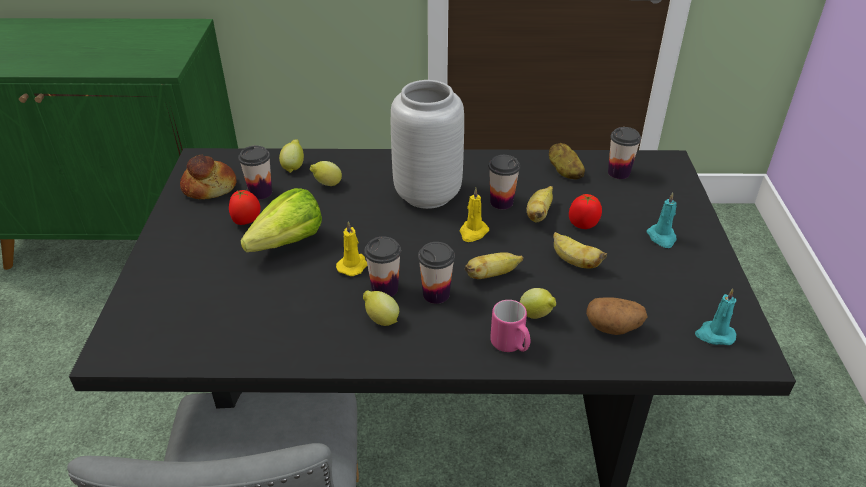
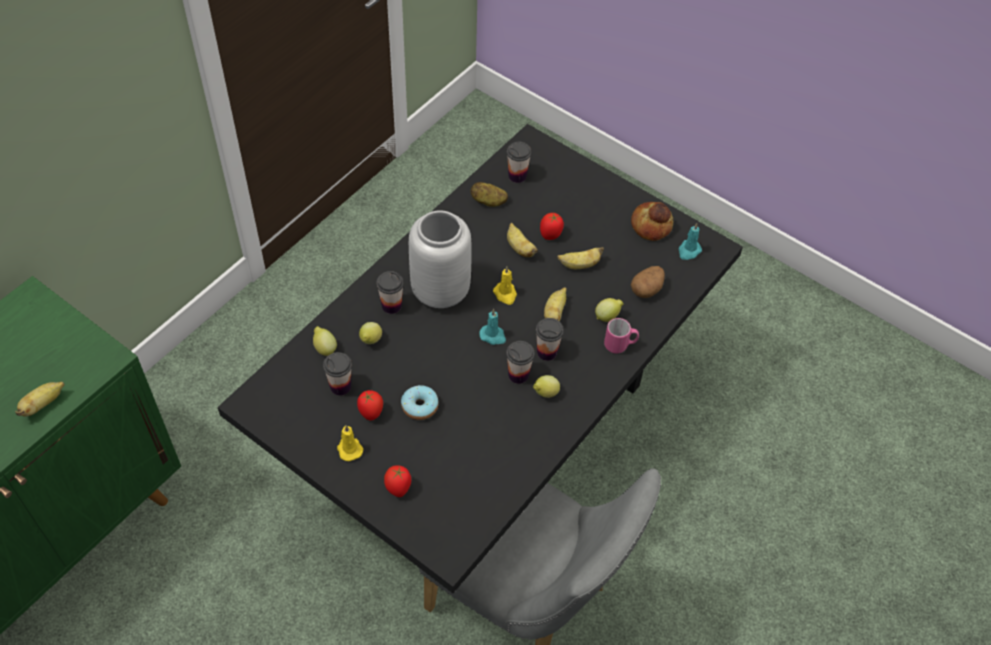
camera: 55 degrees left, 15 degrees up
bread [180,155,236,199] -> bread moved to [631,202,673,241]
lettuce [241,188,322,252] -> donut [401,385,439,420]
yellow candle [336,221,367,276] -> yellow candle moved to [337,425,363,461]
cup [489,155,520,209] -> cup moved to [376,271,404,314]
turquoise candle [647,192,677,248] -> turquoise candle moved to [479,309,506,345]
none -> banana [15,382,64,417]
none -> tomato [384,465,411,497]

